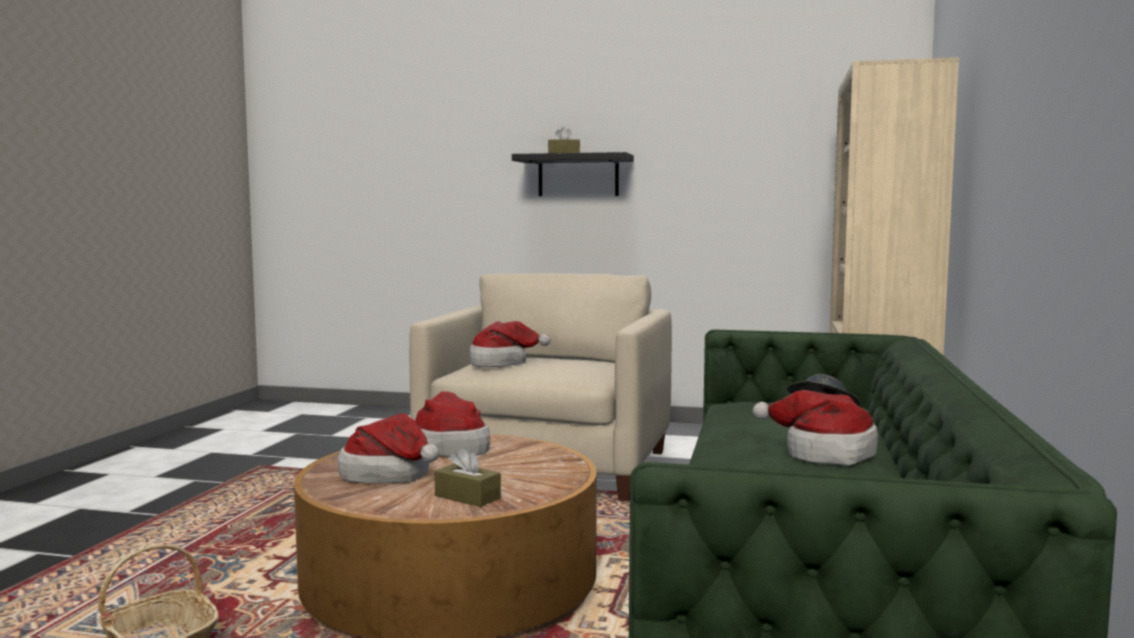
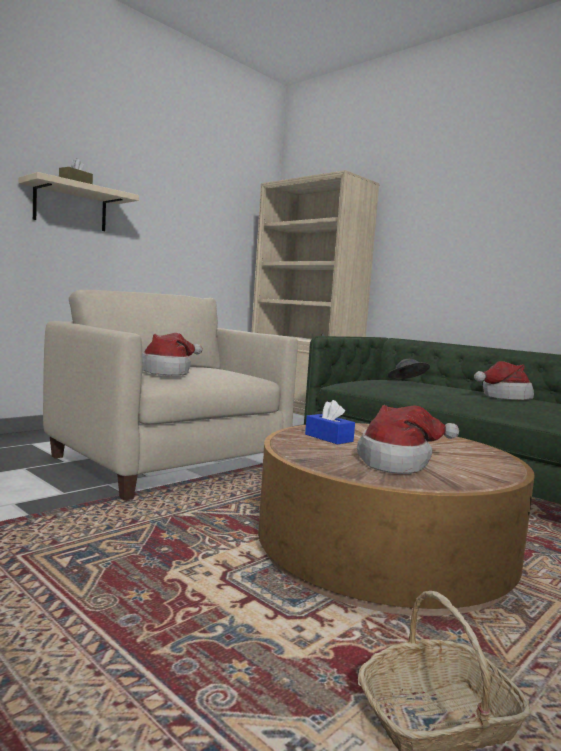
camera: 60 degrees left, 0 degrees up
hat [415,391,490,457] -> blue tissue box [305,400,355,444]
brown tissue box [434,447,501,507] -> none
black shelf [512,152,634,196] -> beige shelf [18,172,139,231]

